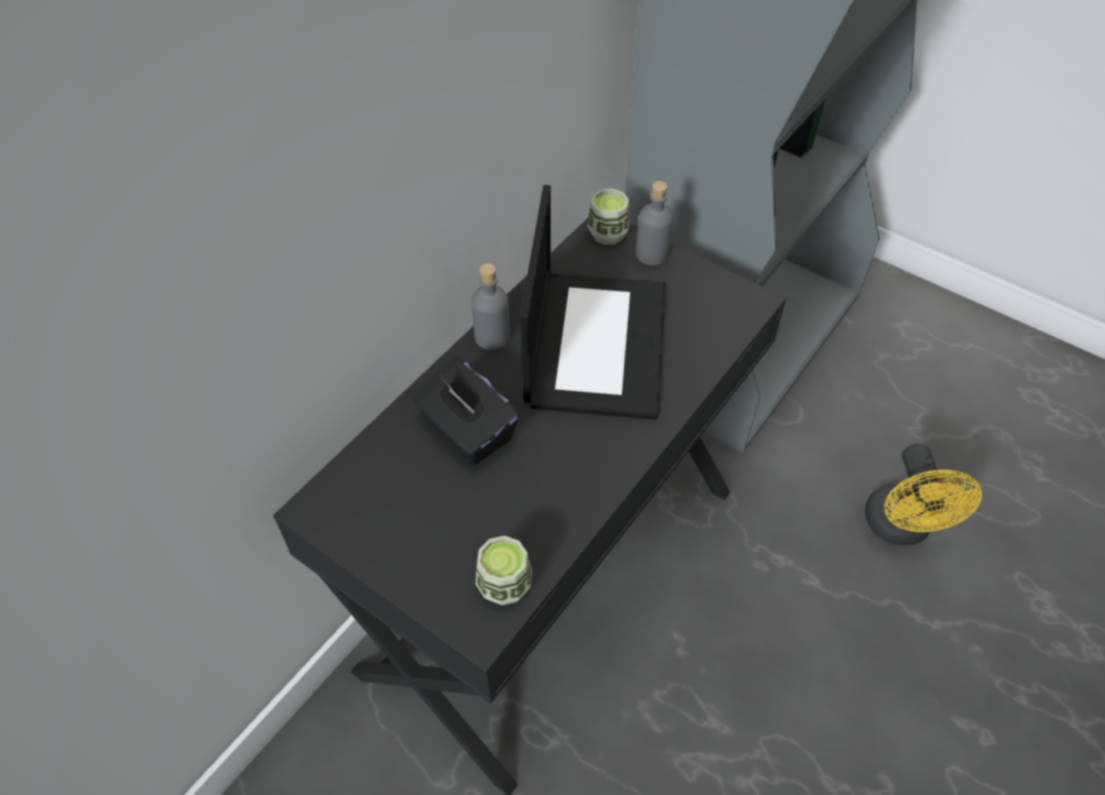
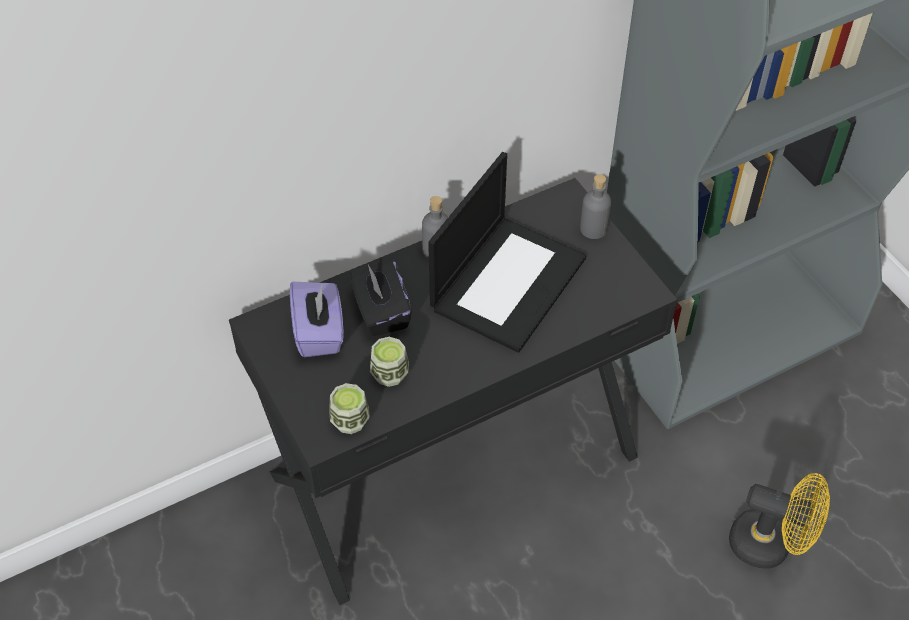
camera: 25 degrees right, 0 degrees up
cup [587,189,630,245] -> cup moved to [370,337,409,387]
yellow fan [865,444,982,546] -> yellow fan turned 90 degrees counterclockwise [729,473,830,569]
none -> purple tissue box [290,282,344,357]

